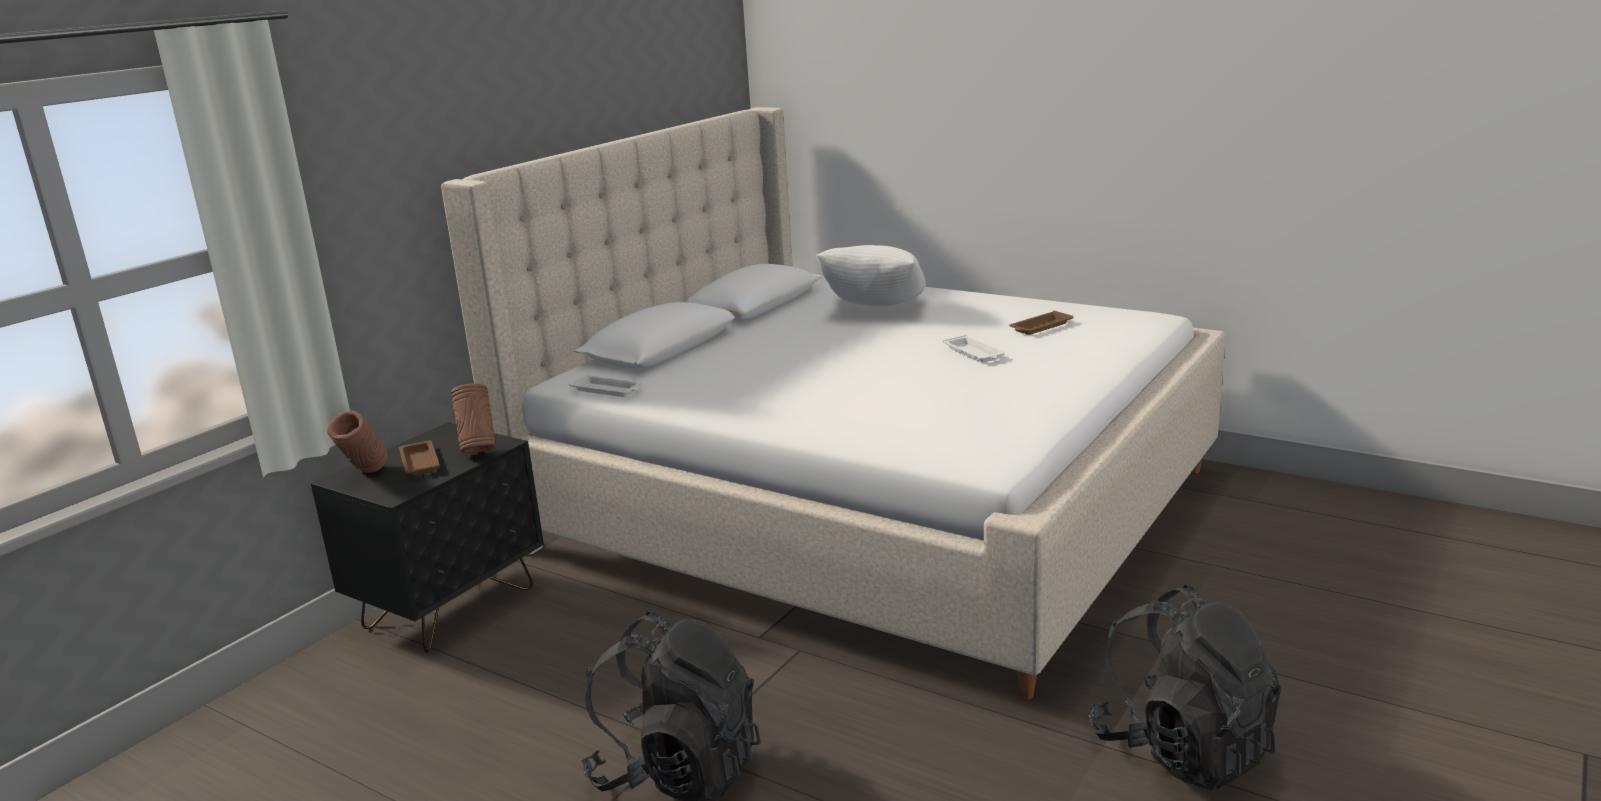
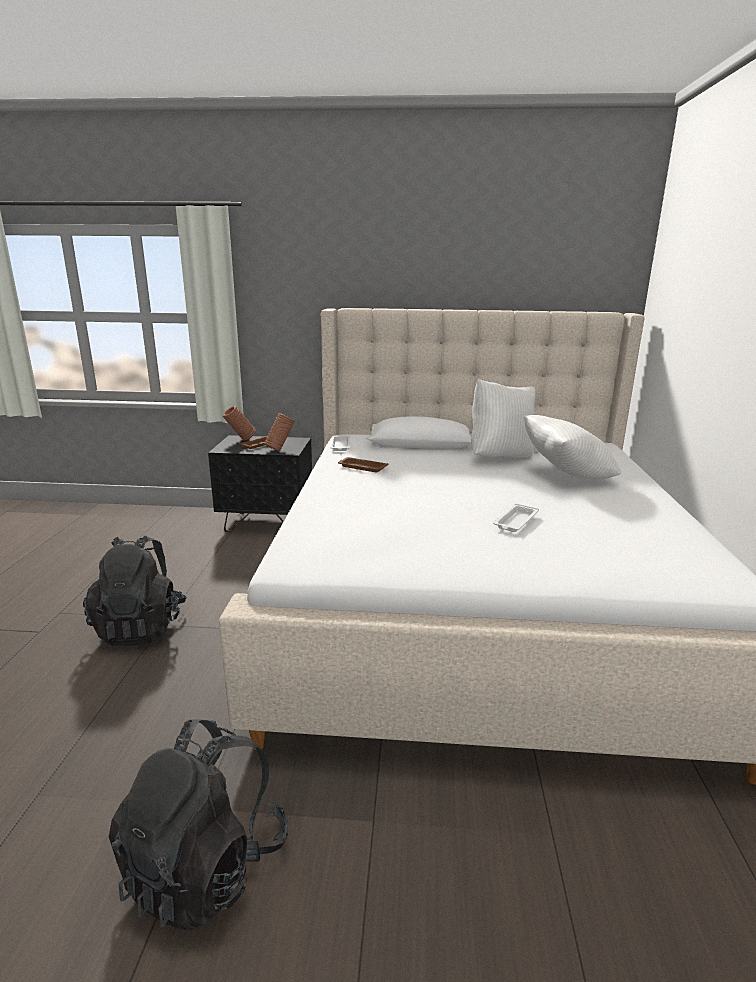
camera: 60 degrees right, 0 degrees up
brown tray [1009,311,1074,335] -> brown tray moved to [338,457,389,472]
none -> white pillow [471,379,535,458]

